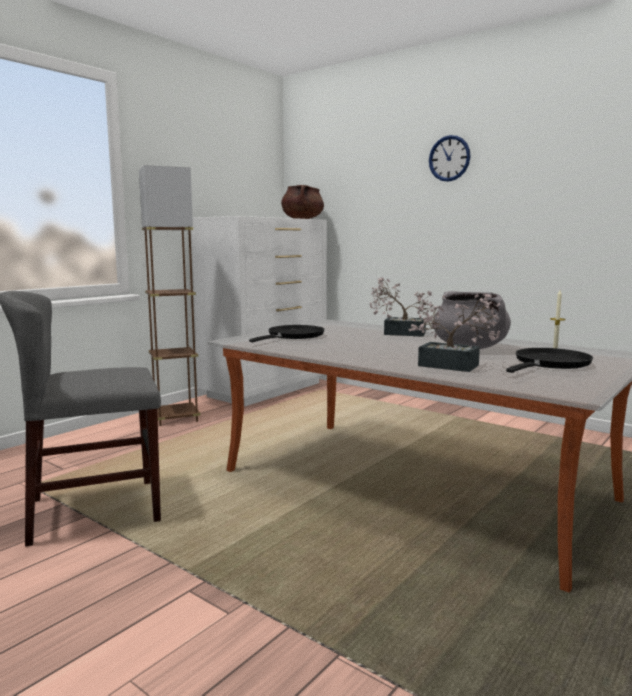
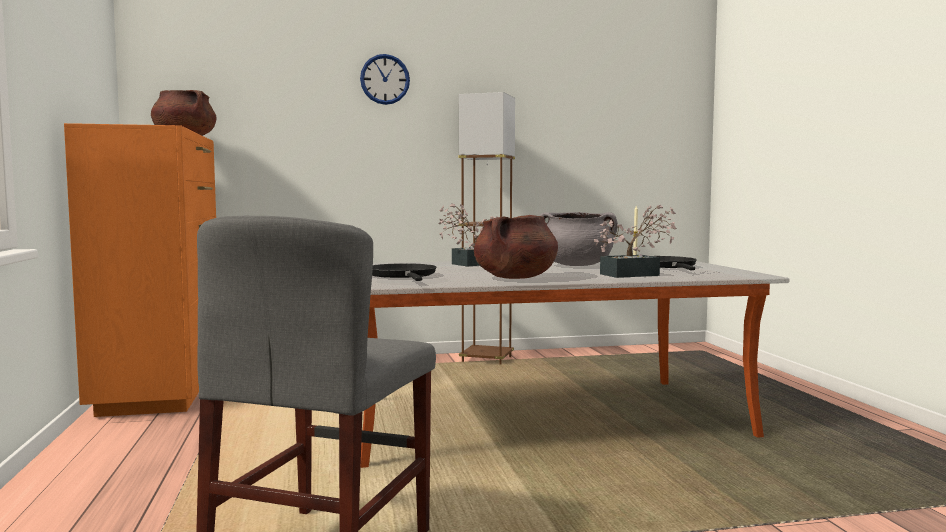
camera: 50 degrees left, 5 degrees down
brown floor lamp [139,165,201,426] -> brown floor lamp moved to [458,92,515,365]
white dresser [191,216,327,407] -> orange dresser [64,123,216,417]
none -> brown cooking pot [474,215,558,279]

